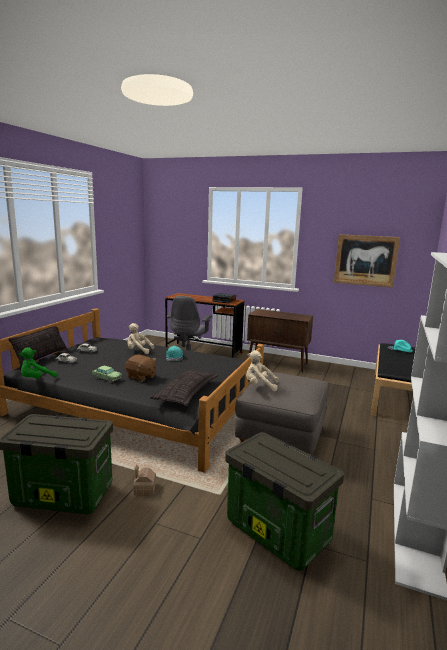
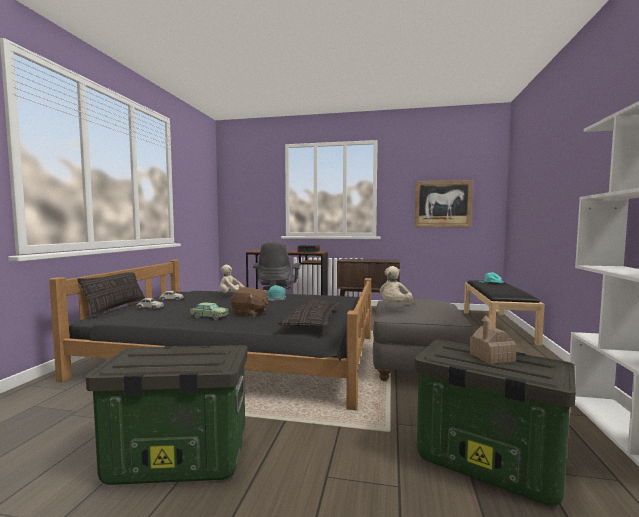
camera: 10 degrees left, 10 degrees down
green plush toy [19,347,57,378] -> none
toy house [133,465,156,495] -> toy house moved to [470,315,516,364]
beige plush toy [246,350,279,391] -> beige plush toy turned 60 degrees counterclockwise [380,266,414,304]

